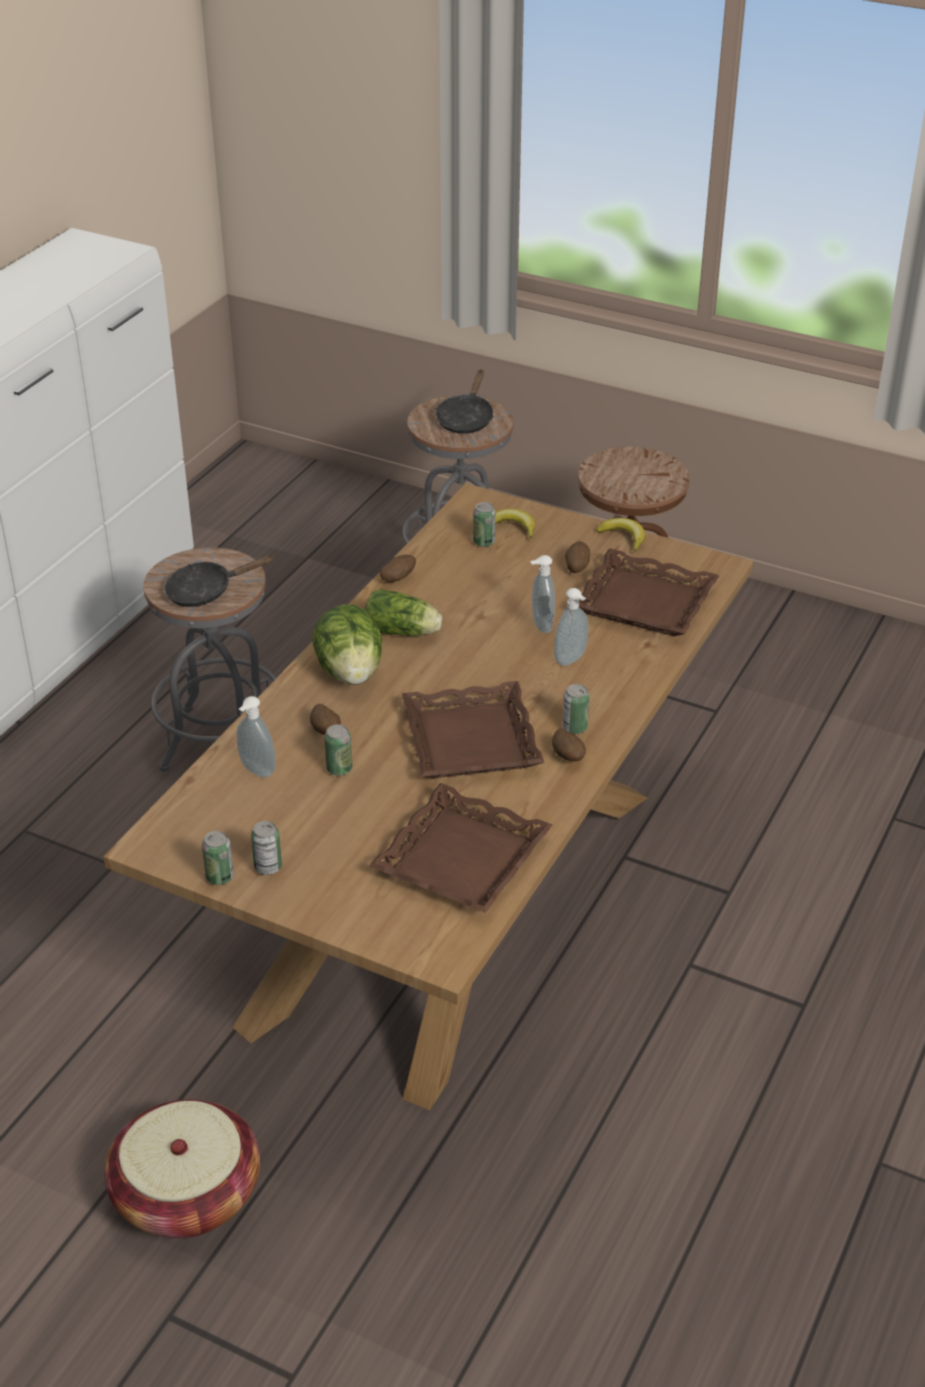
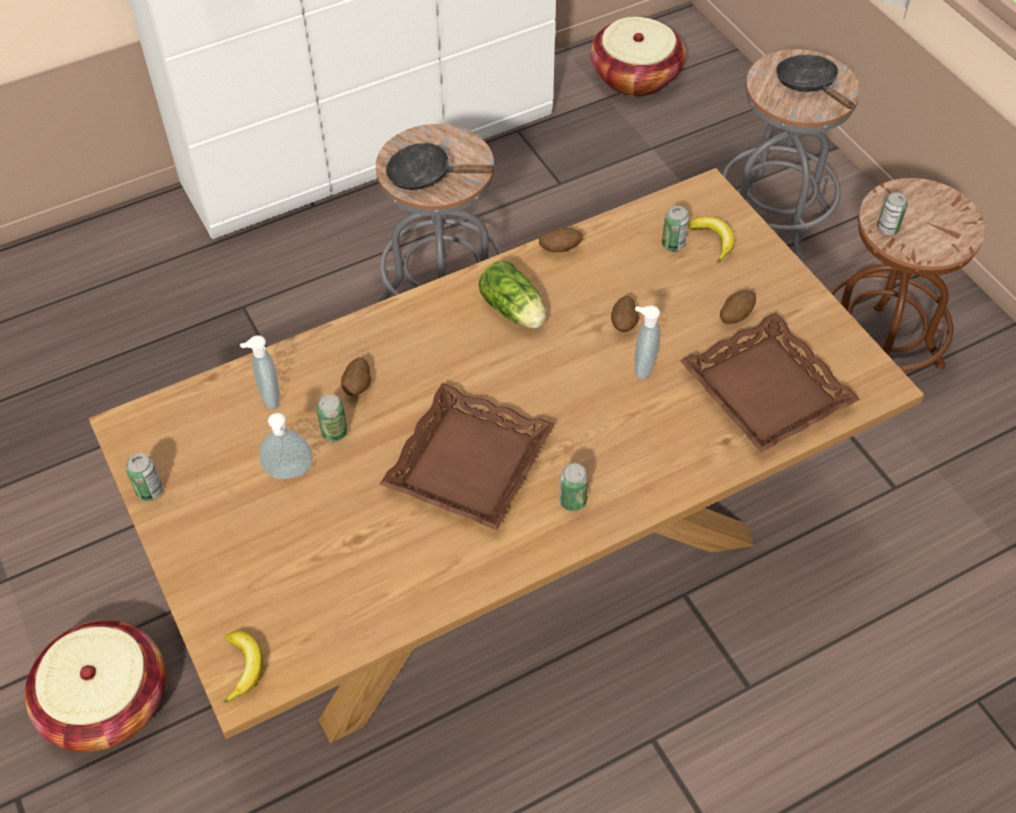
camera: 35 degrees right, 15 degrees up
can [251,821,282,875] -> can moved to [877,192,908,235]
lettuce [312,605,382,685] -> none
brown tray [369,783,553,913] -> none
black frying pan [435,369,493,434] -> black frying pan turned 105 degrees clockwise [776,54,855,109]
potato [552,728,586,761] -> potato moved to [611,296,639,332]
soap dispenser [554,588,589,666] -> soap dispenser moved to [259,413,313,479]
banana [596,518,645,553] -> banana moved to [223,630,263,703]
none -> basket [590,17,686,97]

